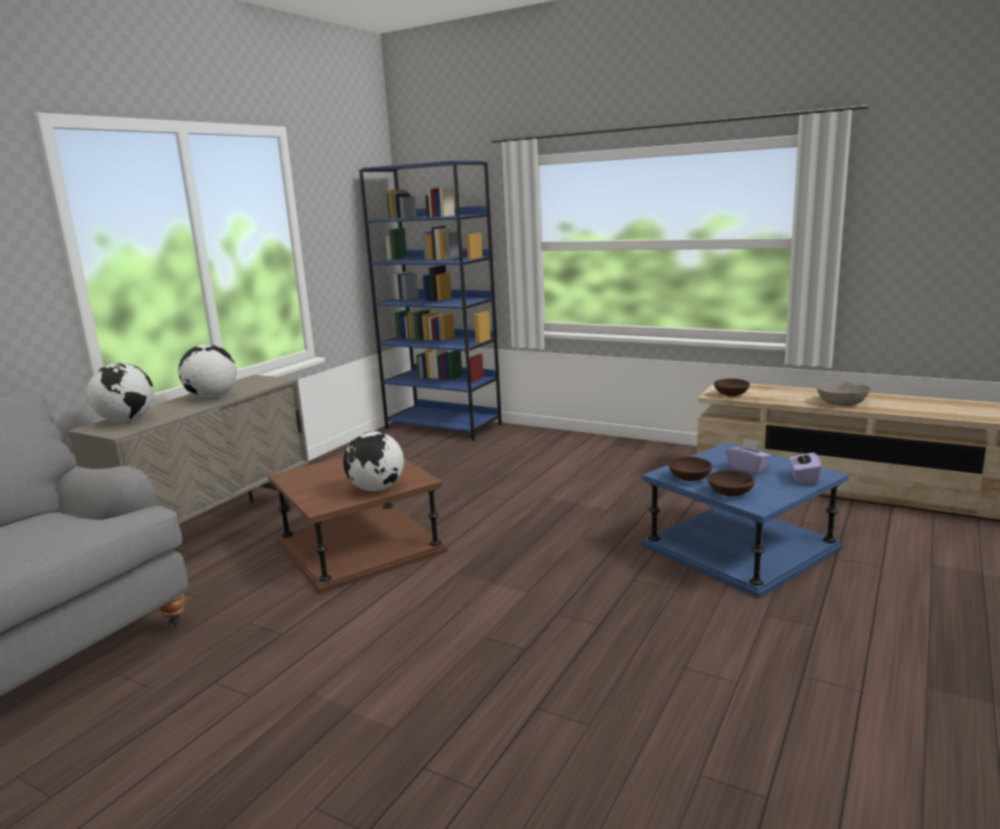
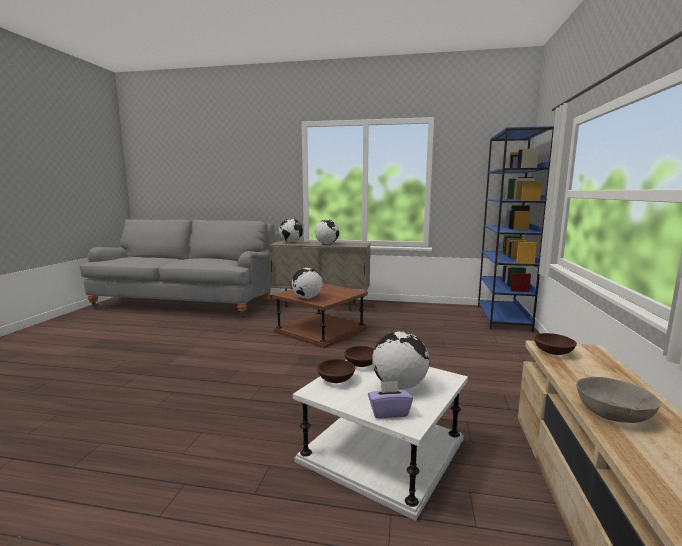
camera: 70 degrees right, 5 degrees down
blue side table [642,442,849,598] -> white side table [293,360,468,521]
purple tissue box [726,438,771,474] -> globe [372,331,429,389]

